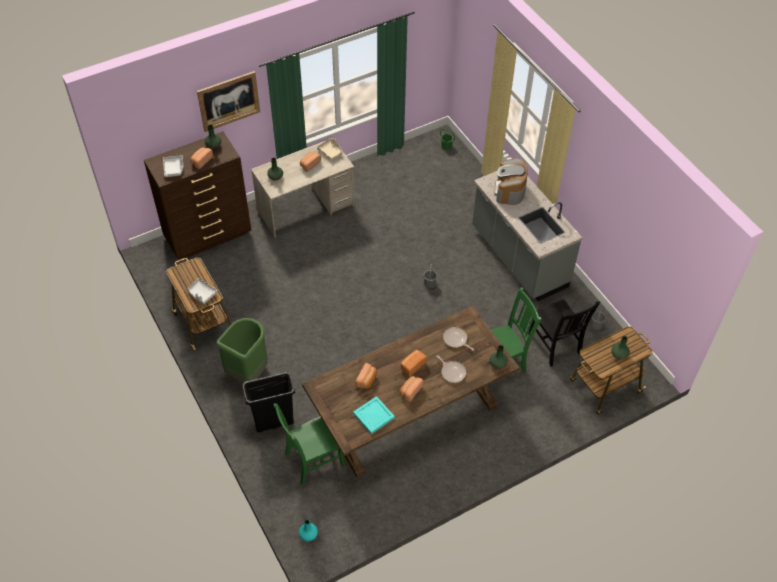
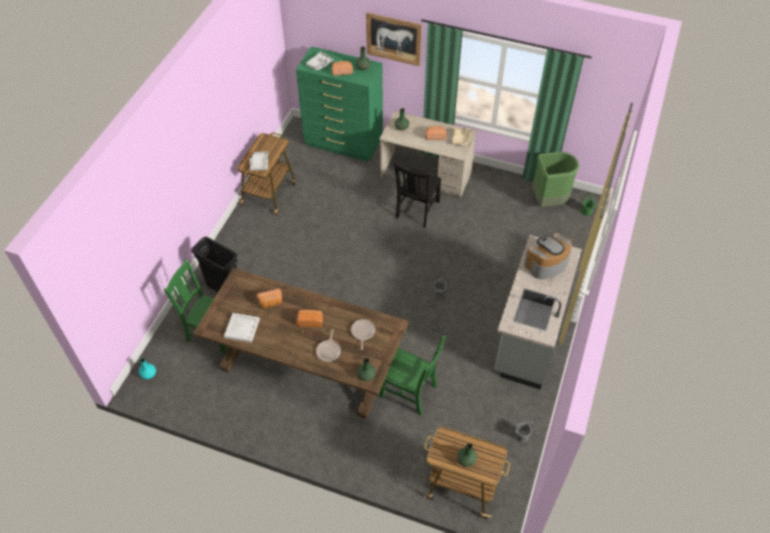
camera: 50 degrees right, 0 degrees up
brown dresser [144,131,251,260] -> green dresser [296,46,383,161]
green trash can [216,318,268,383] -> green trash can moved to [532,152,579,207]
turquoise tray [353,396,395,434] -> white tray [224,313,260,343]
bread [400,376,424,402] -> none
black chair [528,300,600,367] -> black chair moved to [394,162,442,228]

